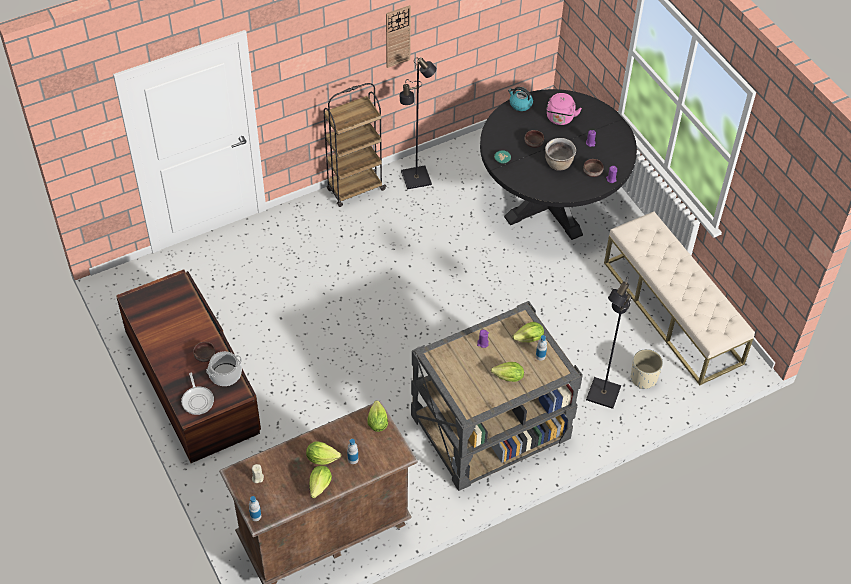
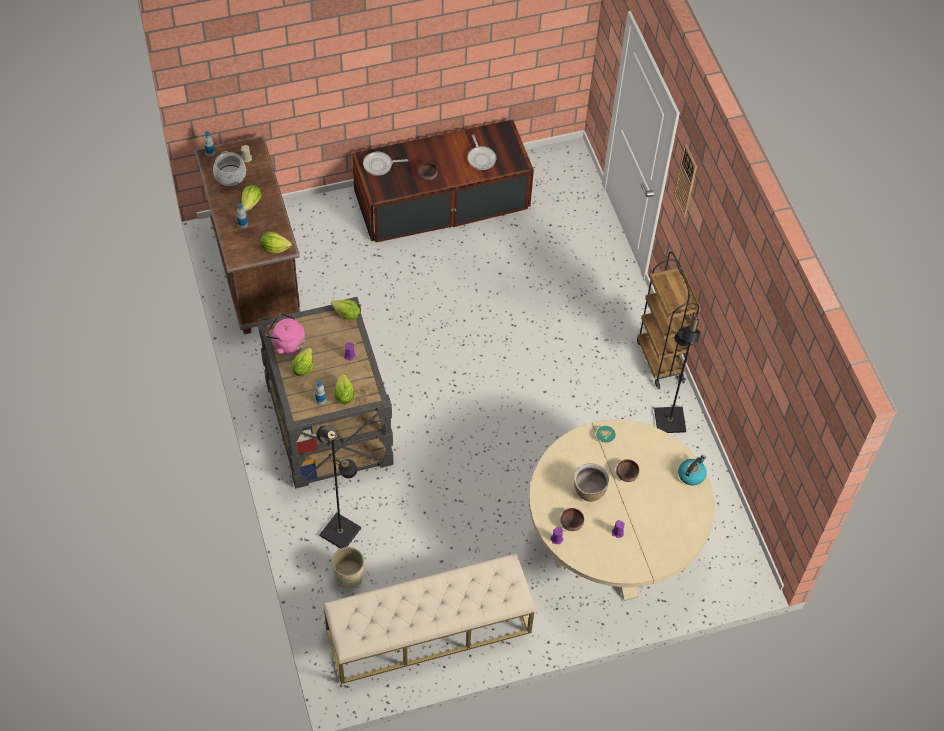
camera: 100 degrees right, 5 degrees up
cooking pot [206,351,242,386] -> cooking pot moved to [213,151,246,186]
lettuce [309,466,332,498] -> lettuce moved to [331,300,361,320]
wall clock [386,5,411,68] -> wall clock moved to [674,144,697,217]
black dining table [480,89,637,240] -> beige dining table [529,420,714,601]
pink kettle [546,93,582,125] -> pink kettle moved to [266,313,305,355]
none -> frying pan [467,134,496,170]

